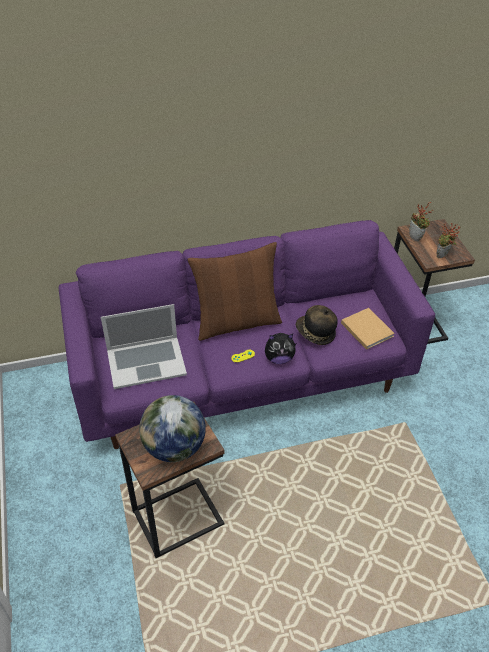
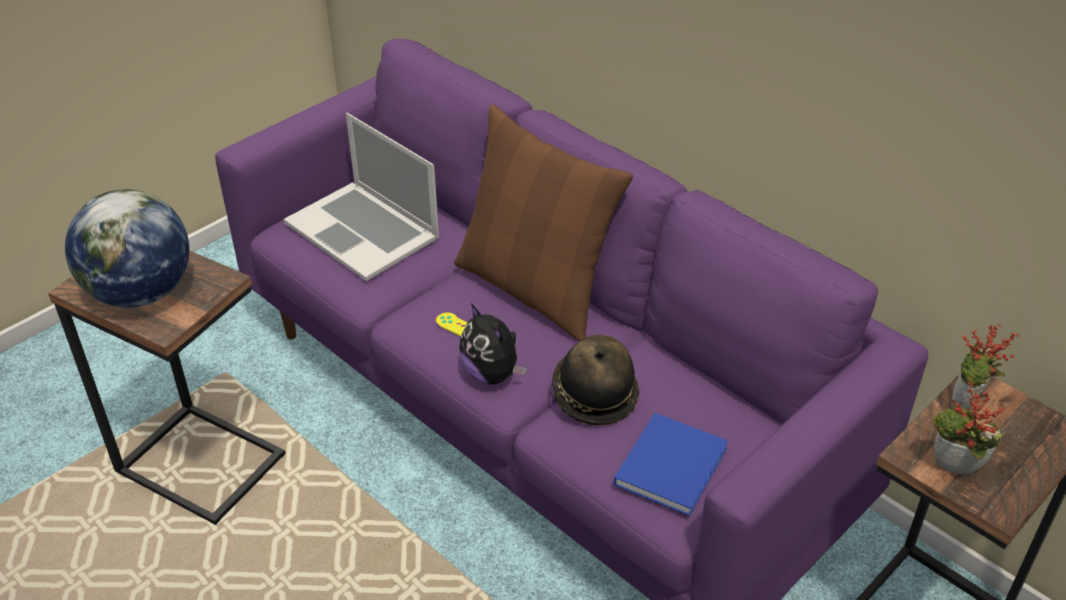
camera: 60 degrees right, 5 degrees down
beige book [341,308,395,350] -> blue book [614,413,728,516]

